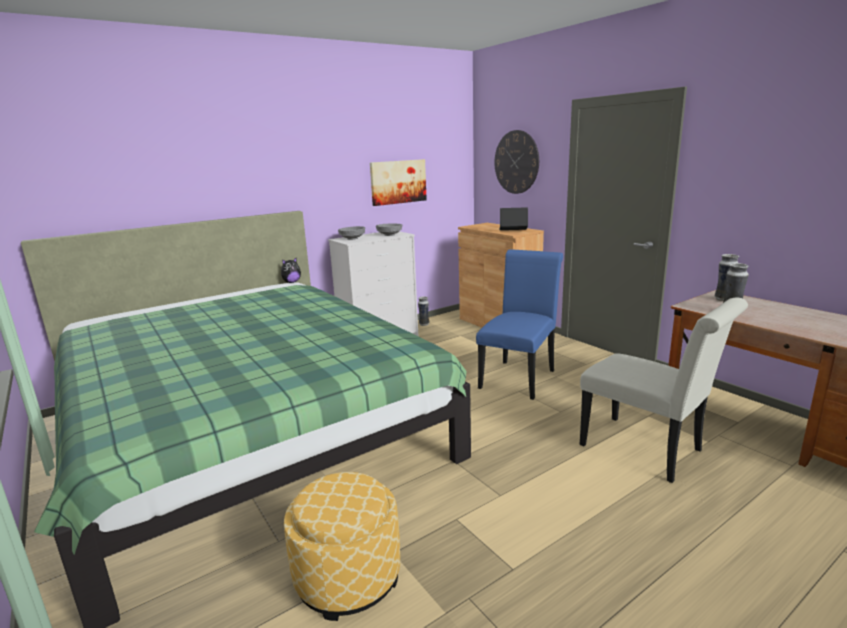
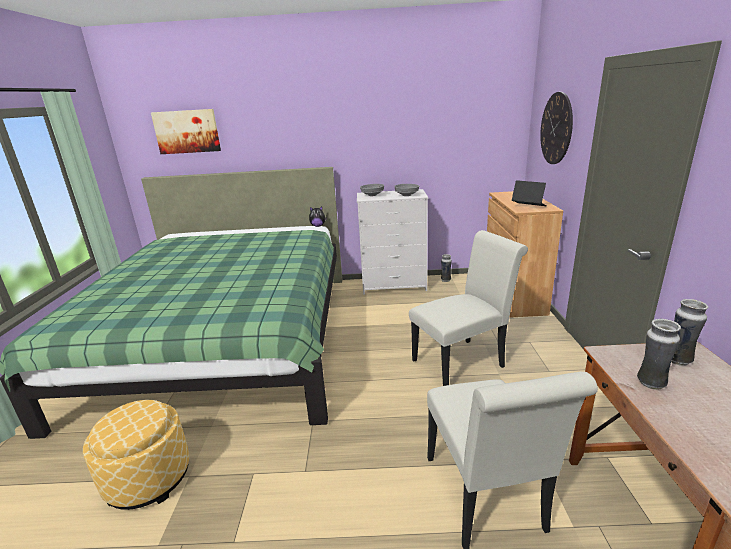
camera: 35 degrees right, 5 degrees up
picture [370,159,427,206] -> picture moved to [151,109,221,154]
blue chair [476,249,563,400] -> white chair [409,230,528,386]

